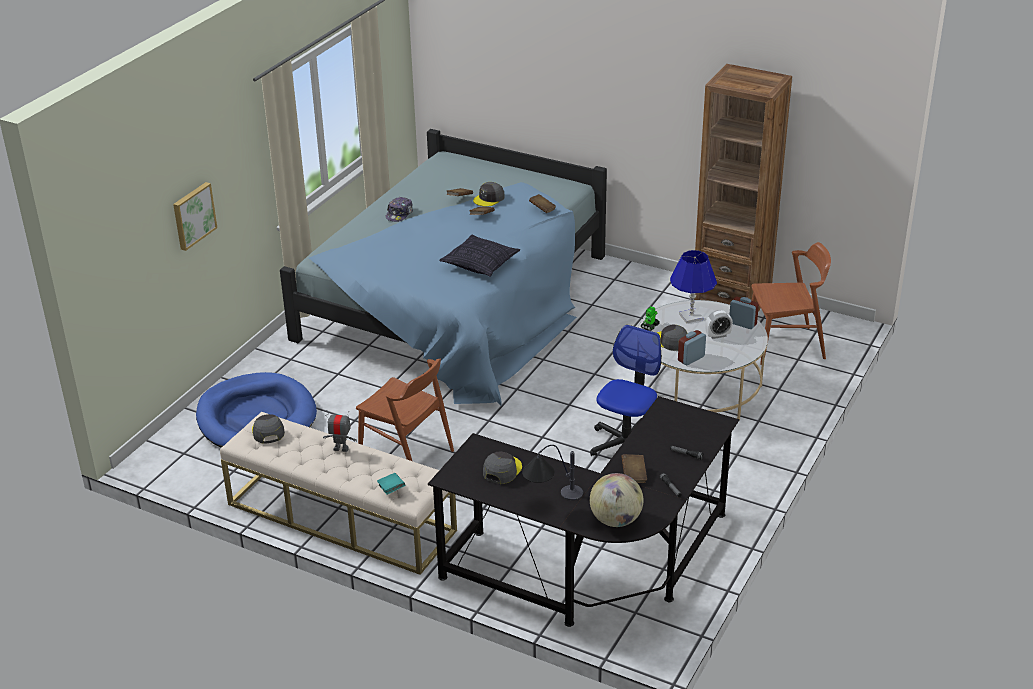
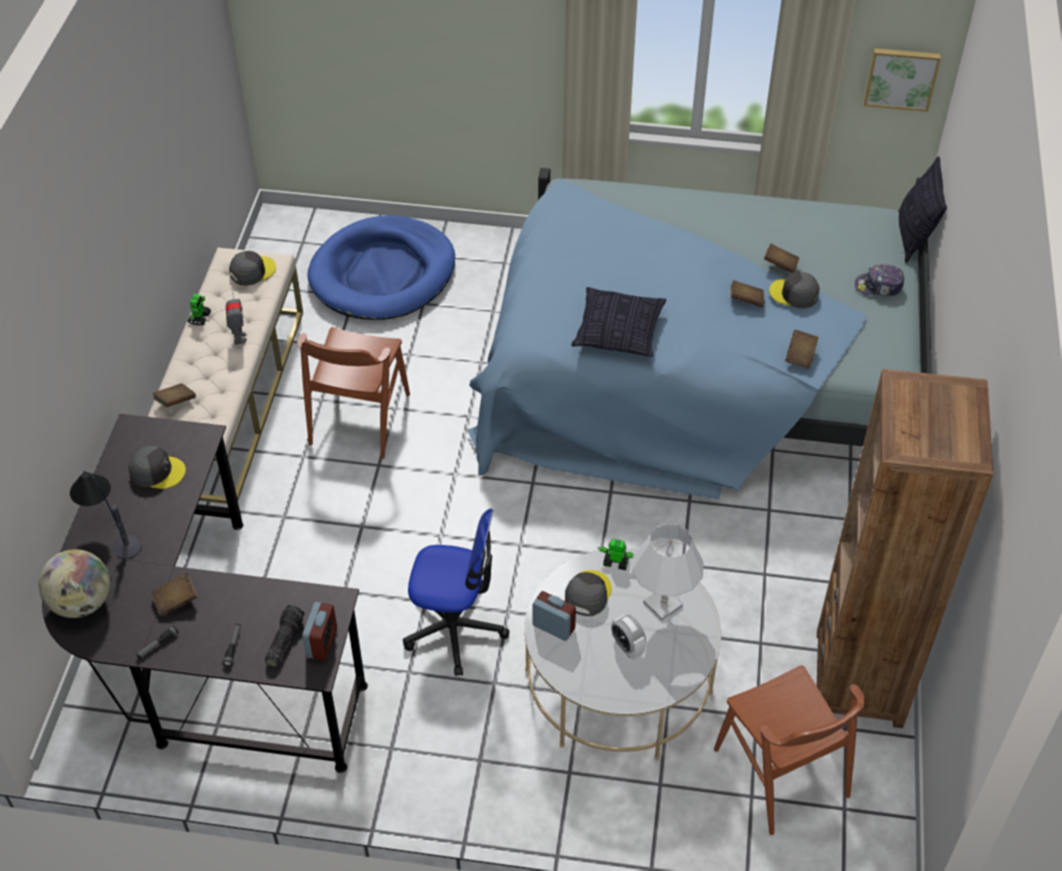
camera: 70 degrees right, 15 degrees up
picture [173,182,217,251] -> picture moved to [864,48,941,112]
turquoise book [377,473,405,495] -> brown book [153,383,196,407]
cap [386,197,413,222] -> cap moved to [855,264,904,296]
blue table lamp [670,250,717,323] -> white table lamp [632,524,704,621]
alarm clock [729,297,759,329] -> alarm clock moved to [302,602,337,661]
none -> toy robot [187,294,211,325]
none -> flashlight [265,605,305,667]
none -> pillow [899,156,947,263]

